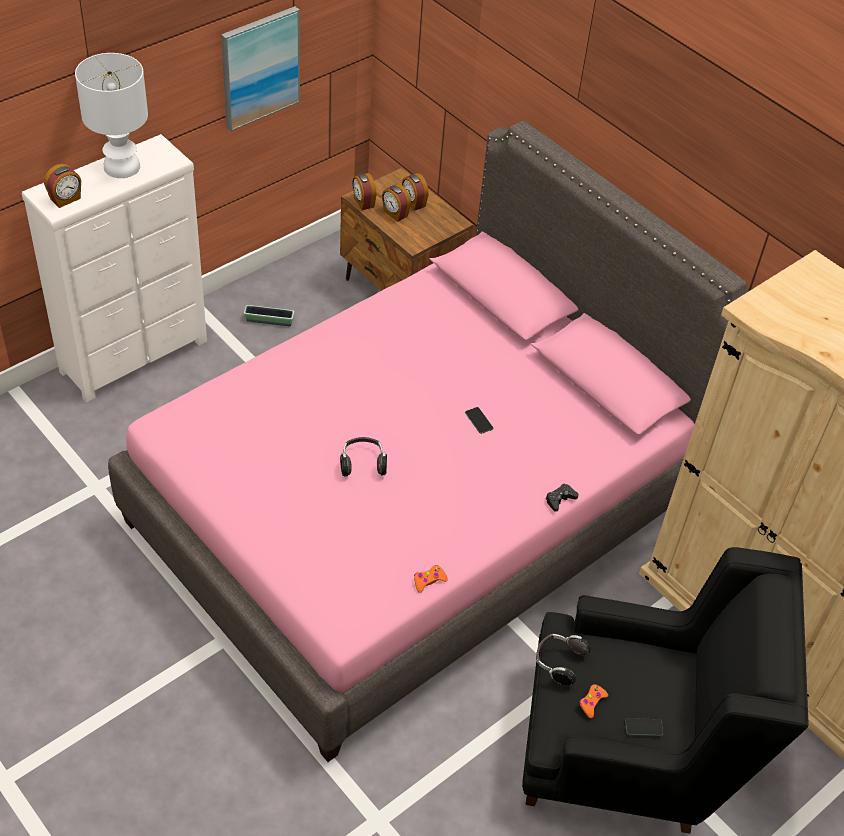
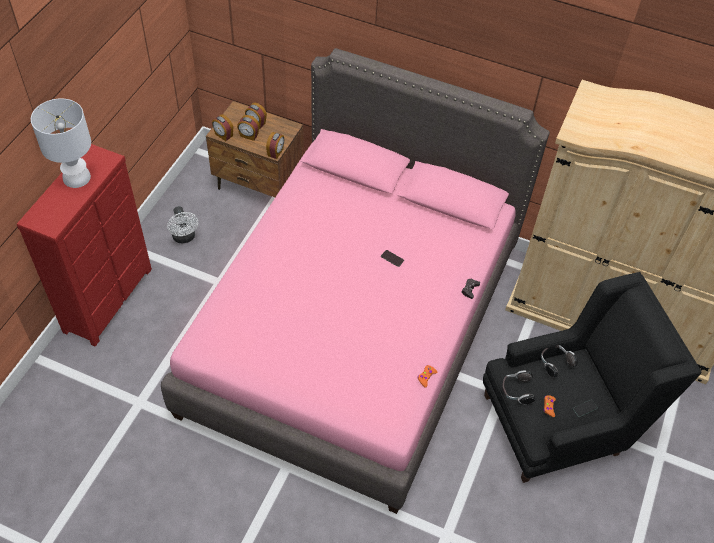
camera: 25 degrees left, 5 degrees up
white dresser [22,134,207,402] -> red dresser [17,144,152,346]
alarm clock [44,164,81,208] -> alarm clock moved to [266,132,284,159]
picture [221,6,300,132] -> none
planter [244,305,294,326] -> white fan [167,206,198,243]
headphones [340,437,387,477] -> headphones moved to [541,345,578,378]

